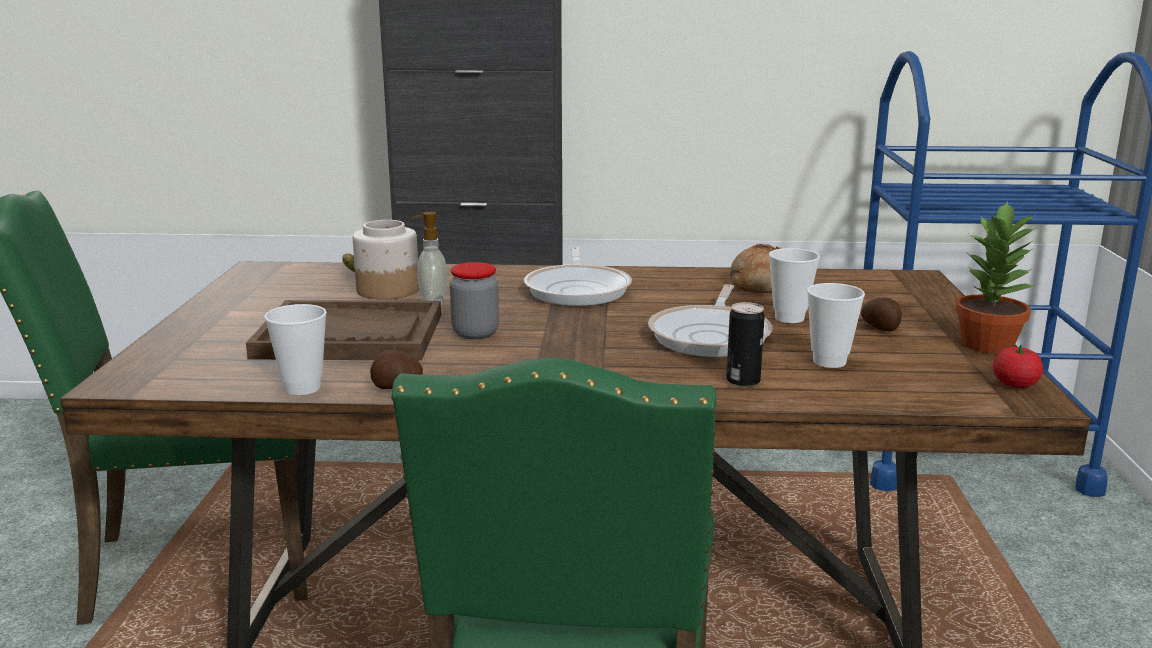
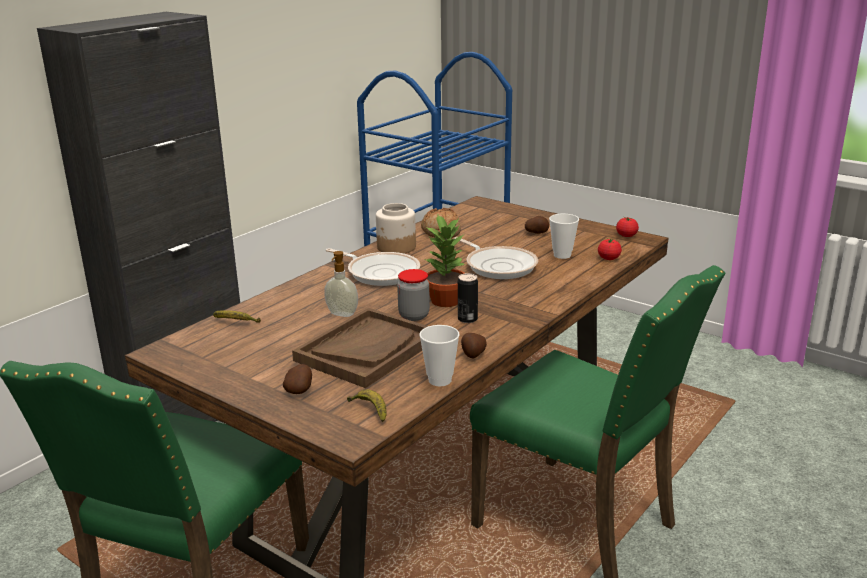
camera: 55 degrees left, 5 degrees up
jar [353,220,419,300] -> jar moved to [376,203,416,254]
can [726,302,765,387] -> can moved to [458,273,478,323]
cup [769,248,820,323] -> none
potted plant [955,201,1037,354] -> potted plant moved to [425,214,465,307]
none -> potato [283,364,312,394]
none -> banana [347,389,387,422]
none -> tomato [598,239,622,260]

